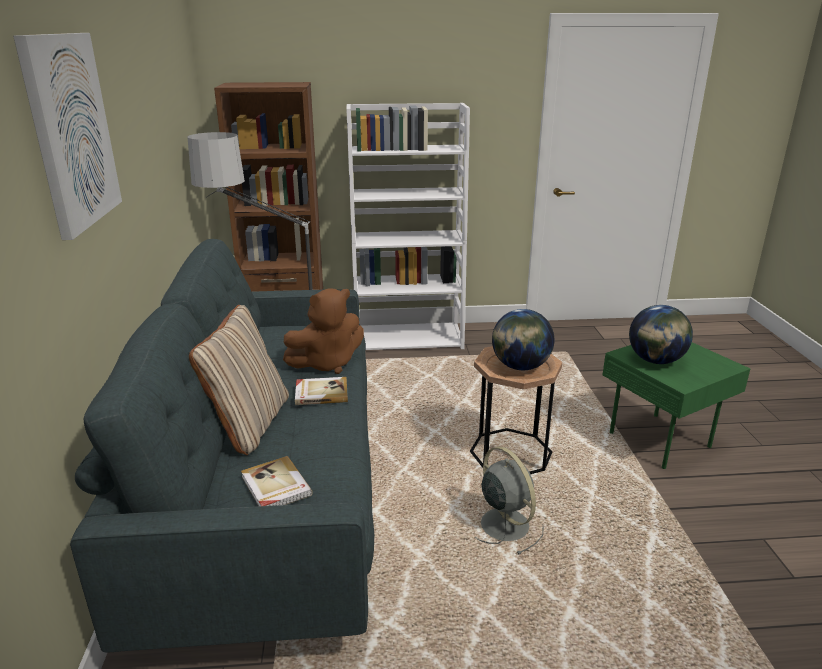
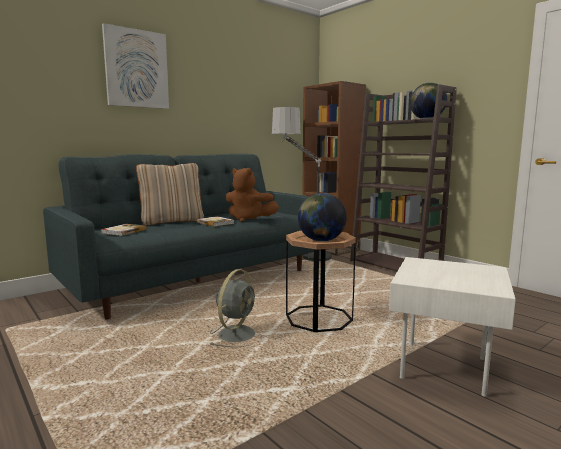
camera: 55 degrees right, 15 degrees down
white bookcase [346,103,470,350] -> brown bookcase [350,84,457,271]
green side table [603,342,750,469] -> white side table [389,257,516,397]
globe [629,305,693,364] -> globe moved to [410,83,447,119]

